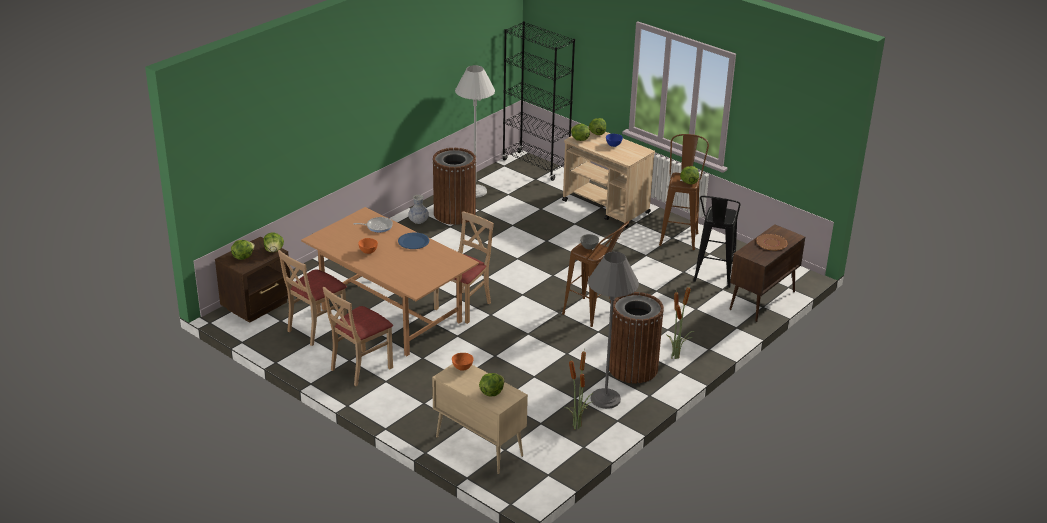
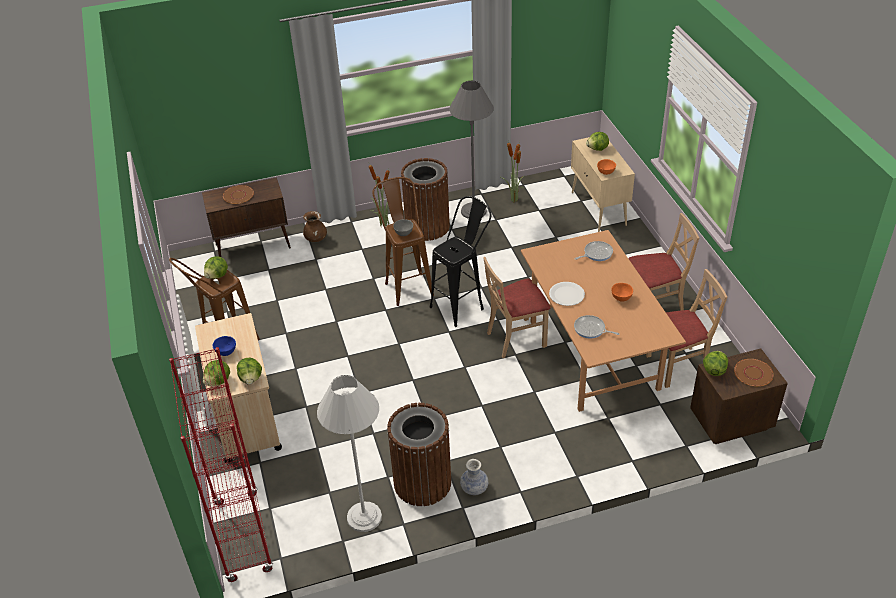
camera: 145 degrees left, 10 degrees up
lettuce [231,240,255,260] -> brown plate [734,359,773,386]
blue plate [398,233,429,249] -> white plate [549,282,585,306]
black bookcase [502,21,575,181] -> red bookcase [169,347,273,582]
black stool [693,196,741,288] -> black stool moved to [430,196,492,327]
none -> brown vase [303,211,327,242]
none -> frying pan [574,241,613,261]

